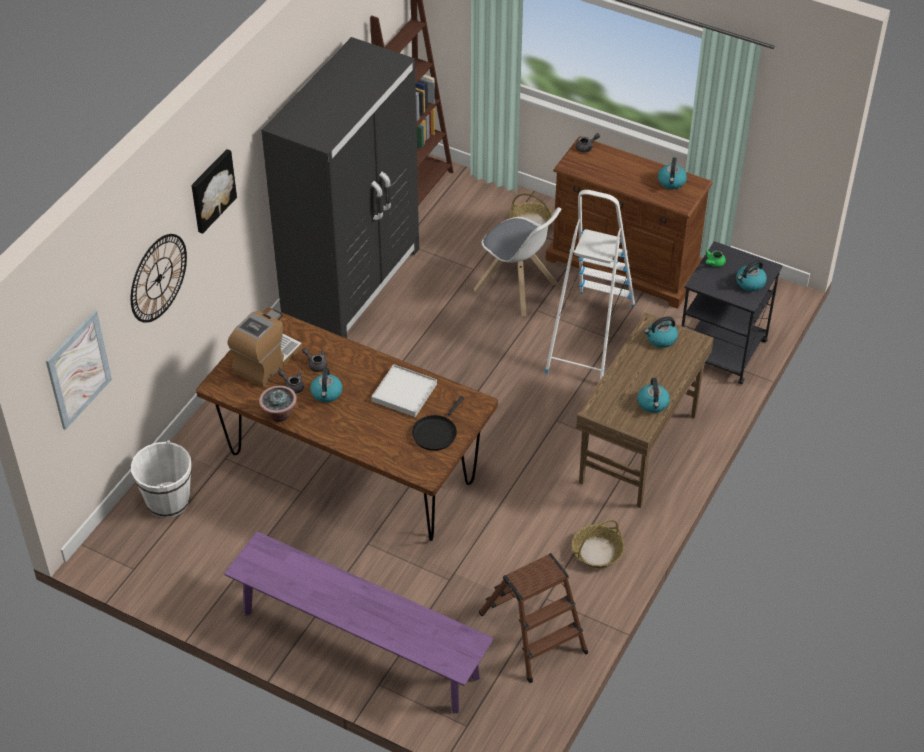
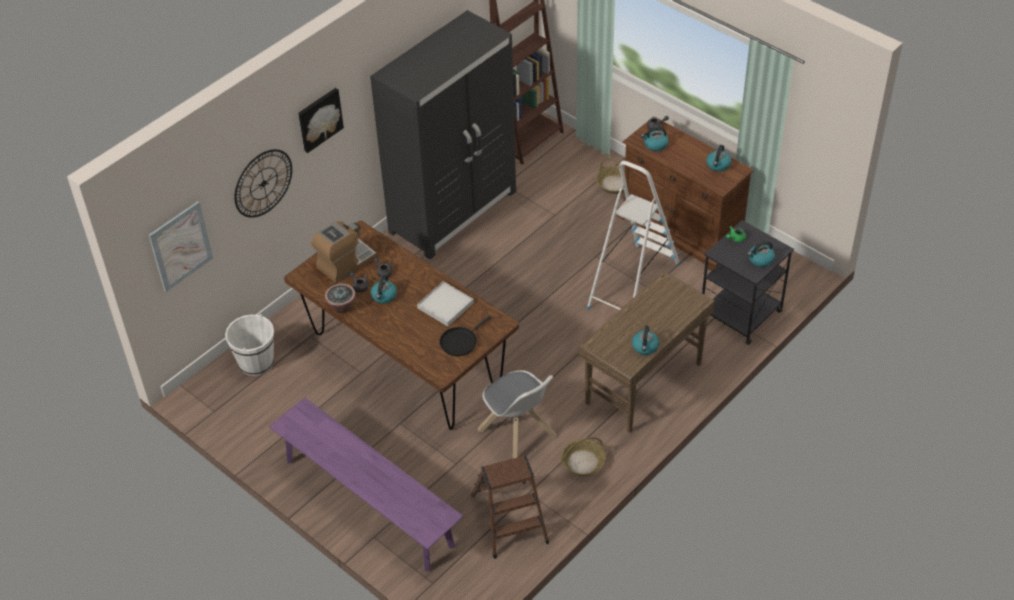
camera: 15 degrees right, 0 degrees up
chair [474,207,561,316] -> chair moved to [478,370,557,458]
kettle [644,316,678,348] -> kettle moved to [641,126,669,151]

